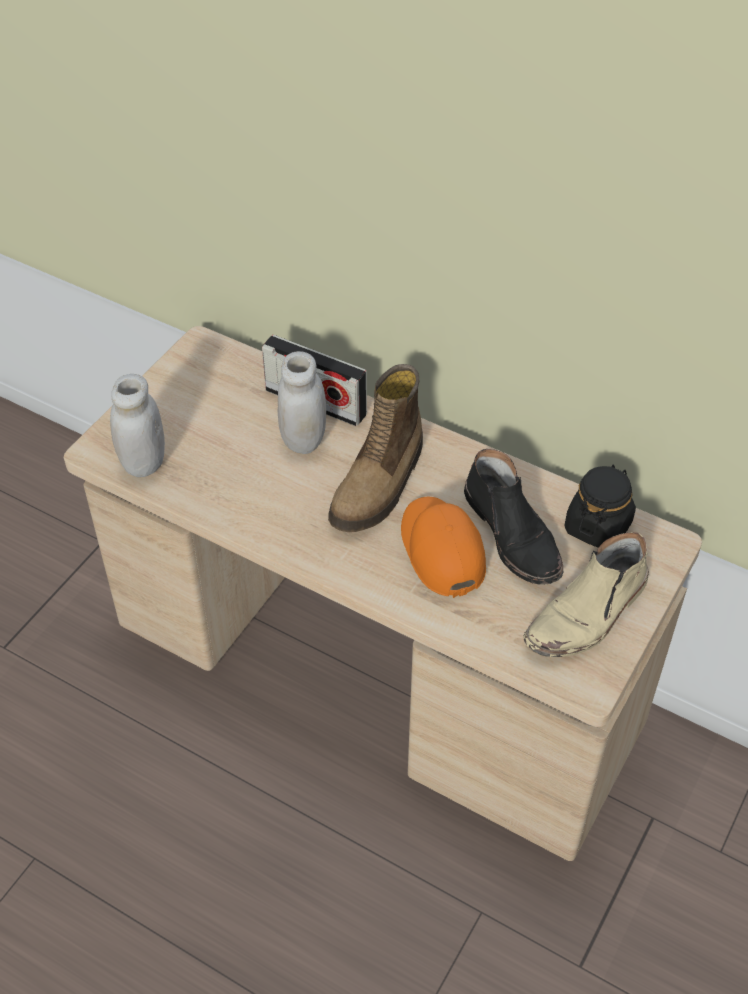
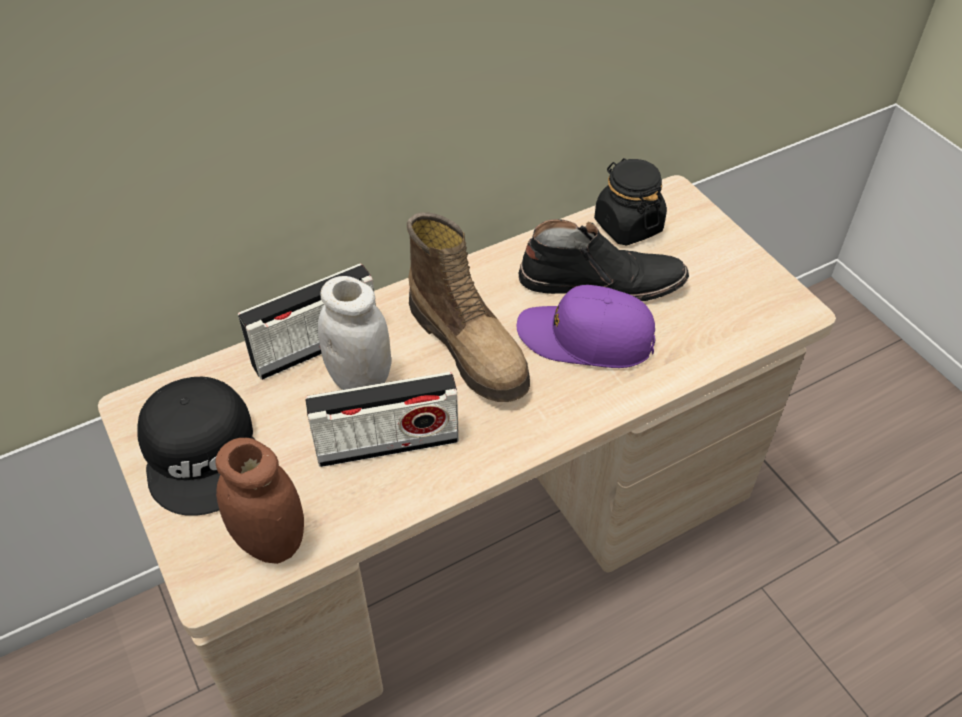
camera: 60 degrees left, 0 degrees up
white jar [110,374,165,477] -> brown jar [215,438,304,564]
orange cap [401,497,486,598] -> purple cap [517,285,655,368]
beige boot [523,532,649,657] -> none
none -> black cap [137,377,255,516]
none -> radio [306,372,459,467]

